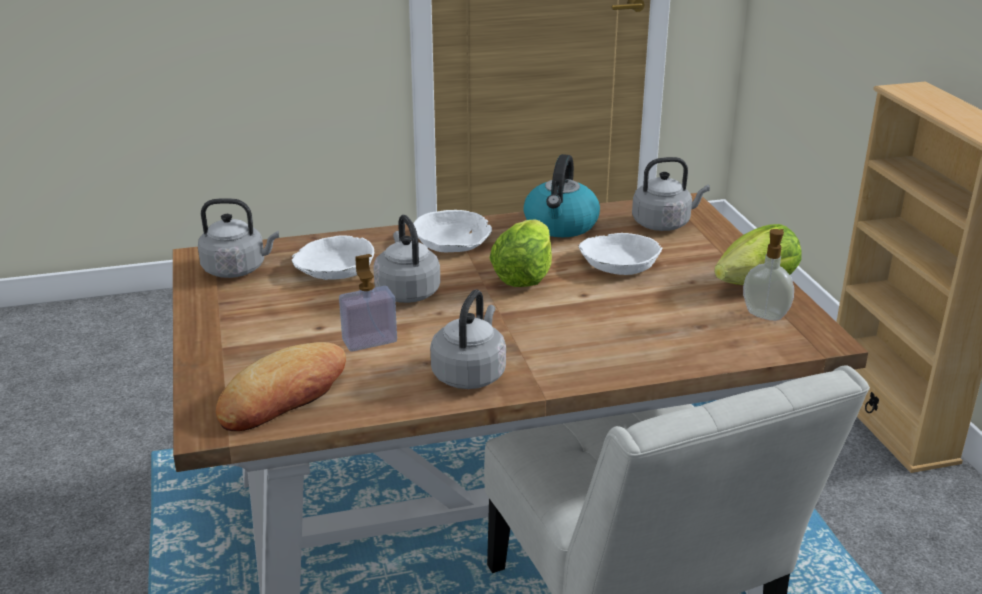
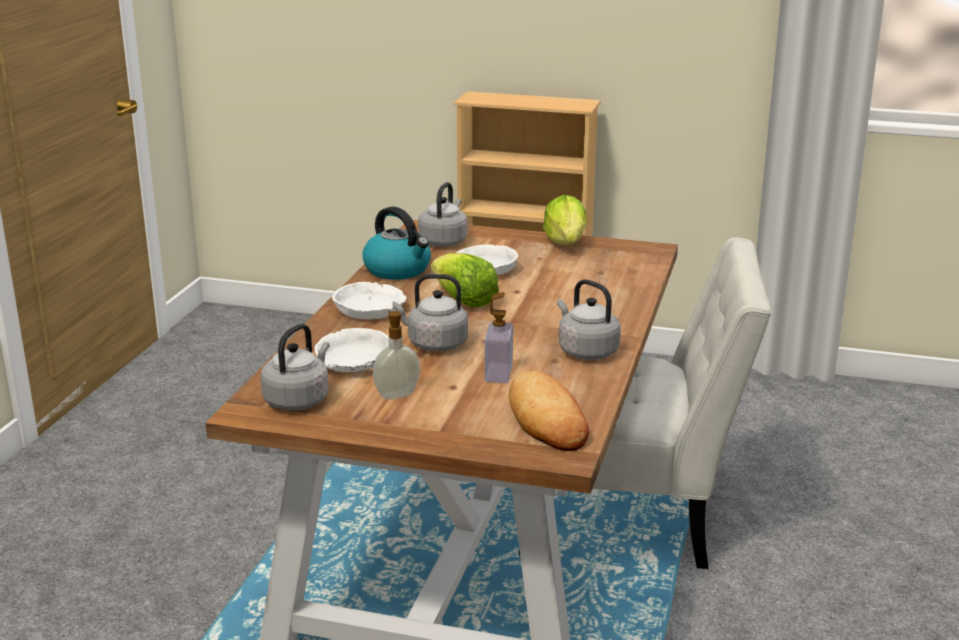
camera: 60 degrees left, 5 degrees down
soap dispenser [743,229,794,321] -> soap dispenser moved to [373,311,420,399]

